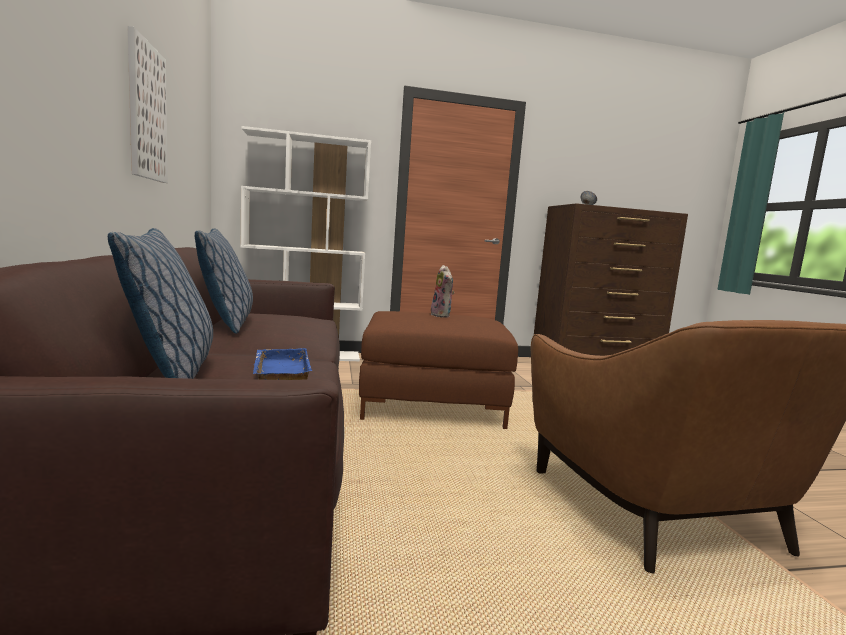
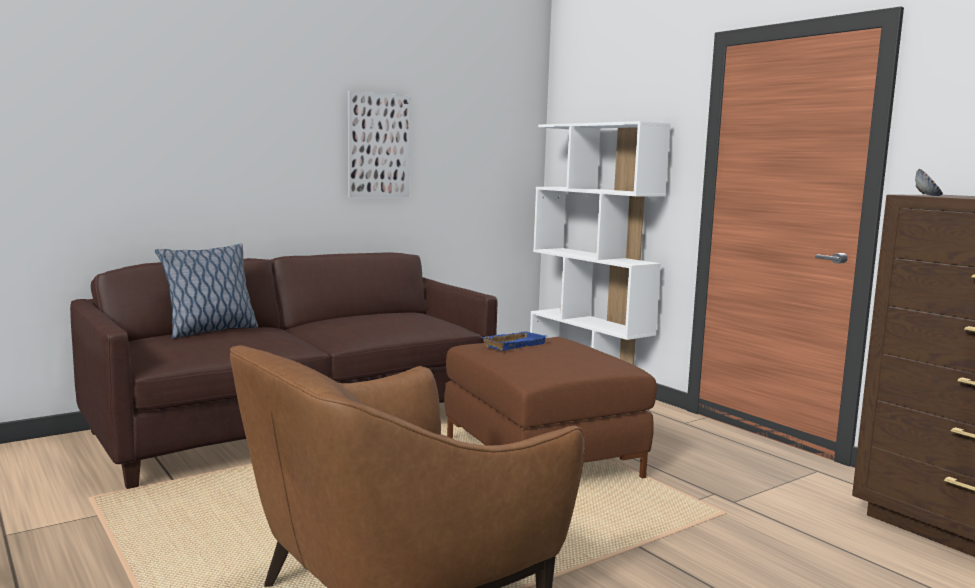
camera: 65 degrees right, 0 degrees up
pillow [195,228,253,334] -> none
blue tray [253,348,313,380] -> blue tray moved to [481,331,547,351]
plush toy [431,265,455,318] -> none

